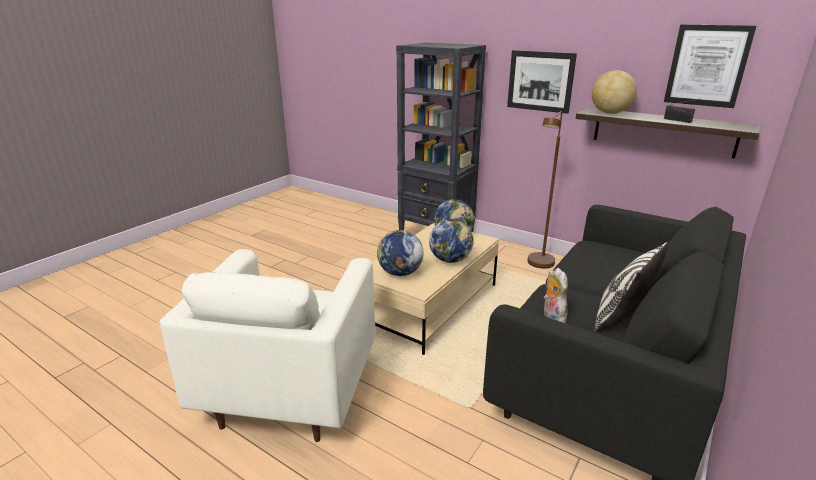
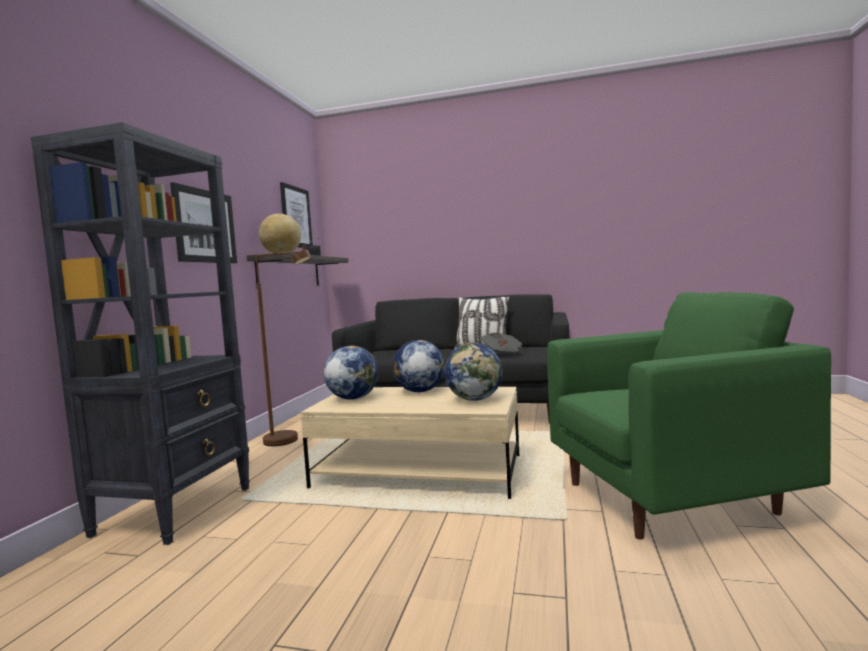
camera: 110 degrees left, 20 degrees down
white armchair [160,249,376,442] -> green armchair [547,292,831,540]
plush toy [543,268,568,323] -> newspaper [479,333,522,352]

